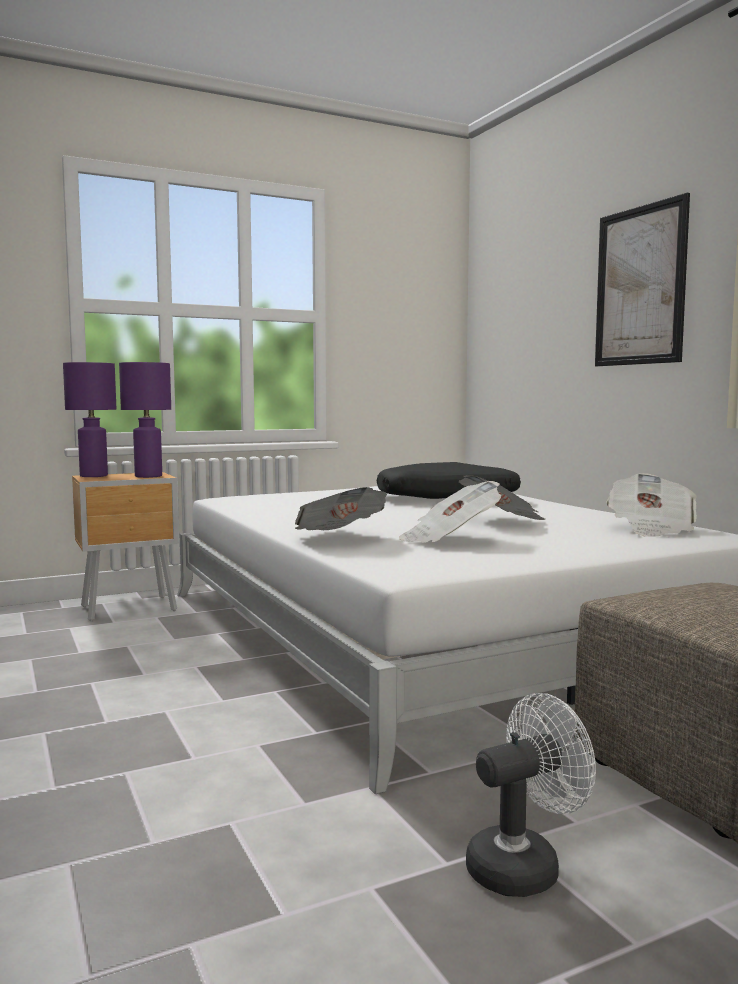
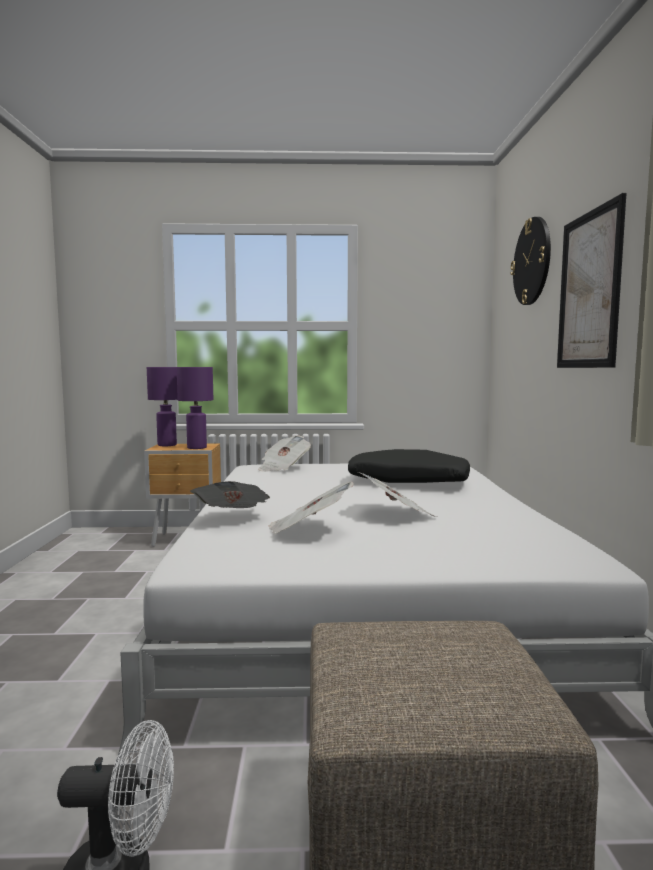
camera: 25 degrees right, 0 degrees up
newspaper [606,473,697,537] -> newspaper moved to [258,435,311,472]
none -> wall clock [510,217,551,305]

